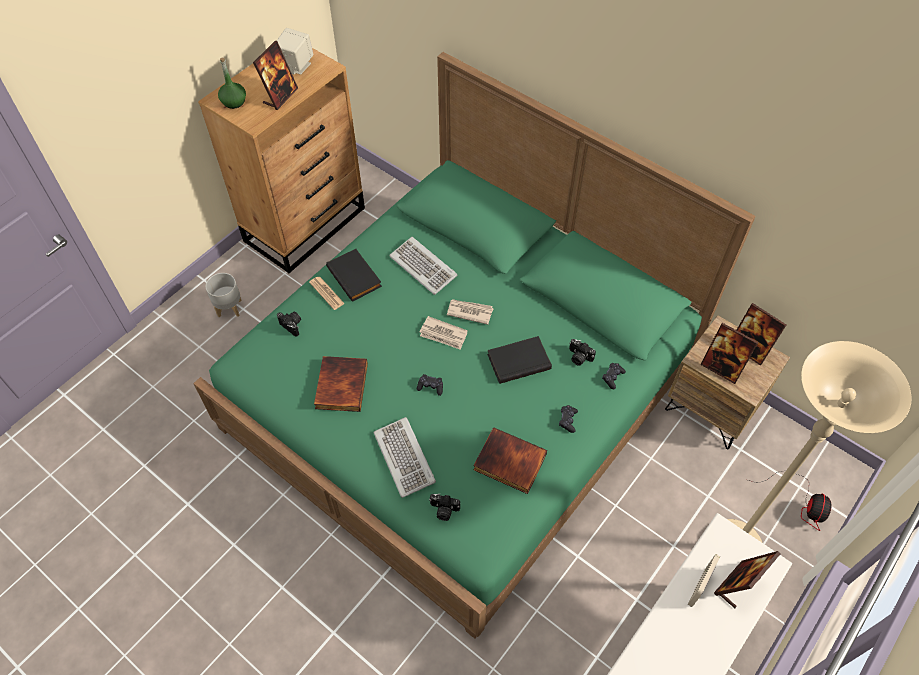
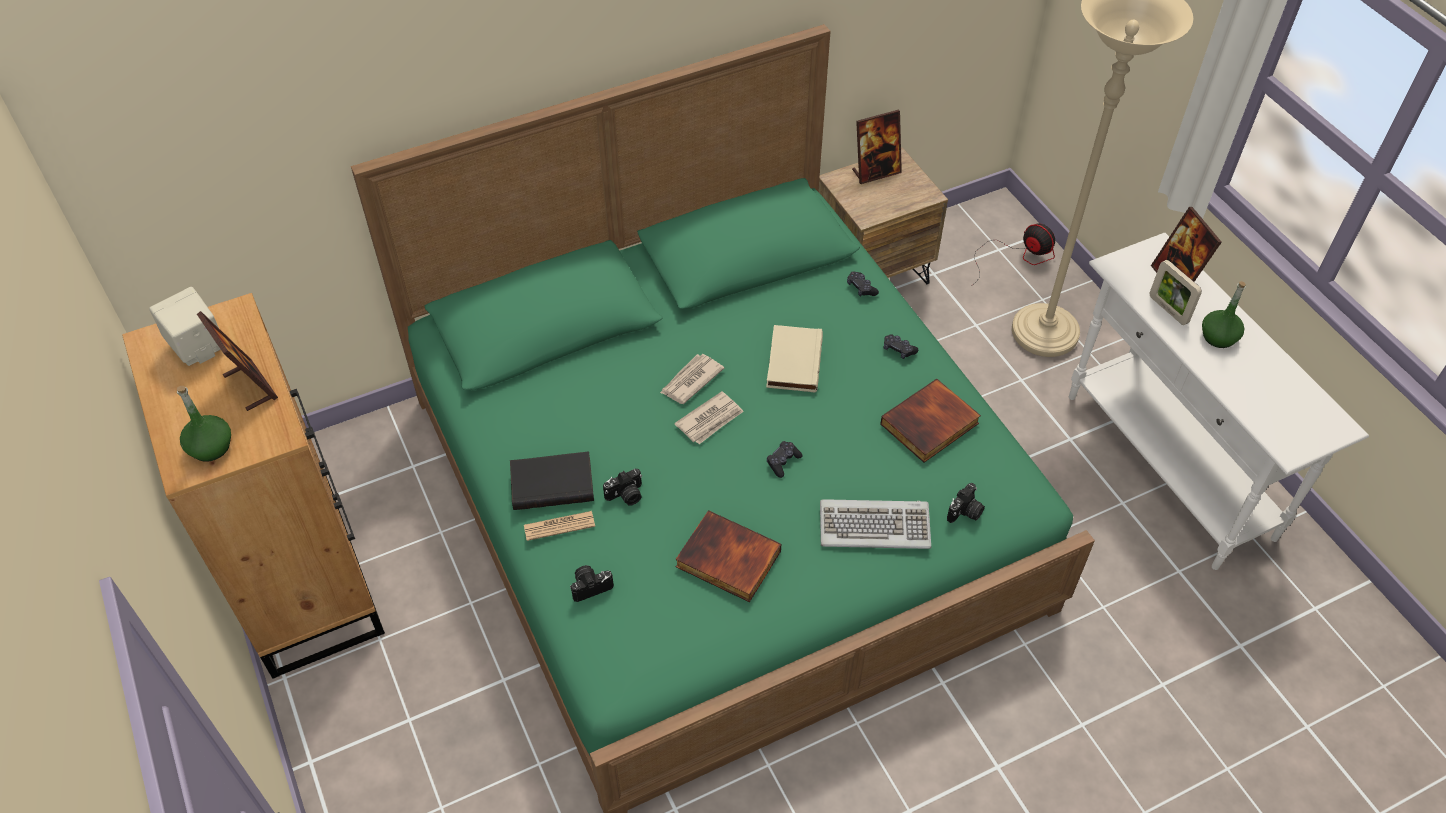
camera: 65 degrees left, 5 degrees down
grey planter [205,273,242,317] -> none
keyboard [389,237,458,295] -> none
black book [487,336,552,384] -> beige book [766,325,823,393]
camera [569,339,596,366] -> camera moved to [603,469,642,506]
picture frame [700,323,759,384] -> none
none -> green bottle [1202,281,1246,348]

